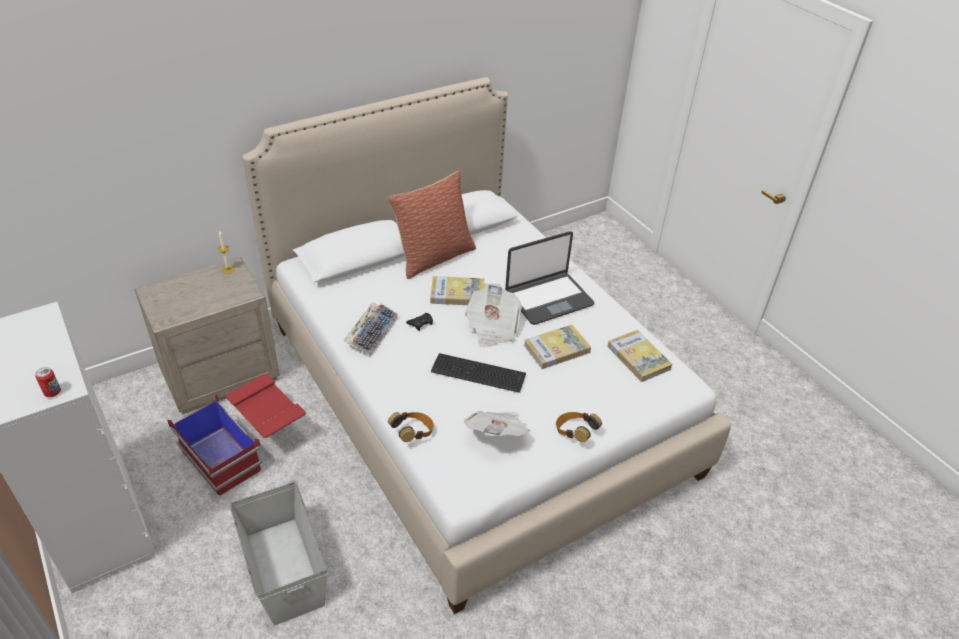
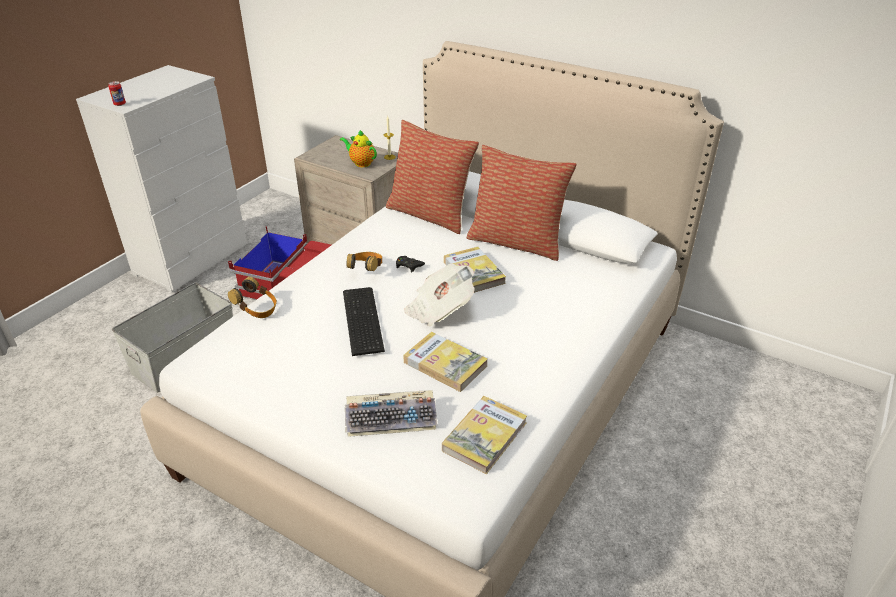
camera: 65 degrees right, 5 degrees down
keyboard [344,302,398,357] -> keyboard moved to [345,390,437,437]
newspaper [464,411,530,436] -> none
laptop [505,231,594,325] -> none
headphones [556,412,602,442] -> headphones moved to [347,252,383,271]
none -> teapot [340,130,377,167]
none -> pillow [386,120,479,234]

